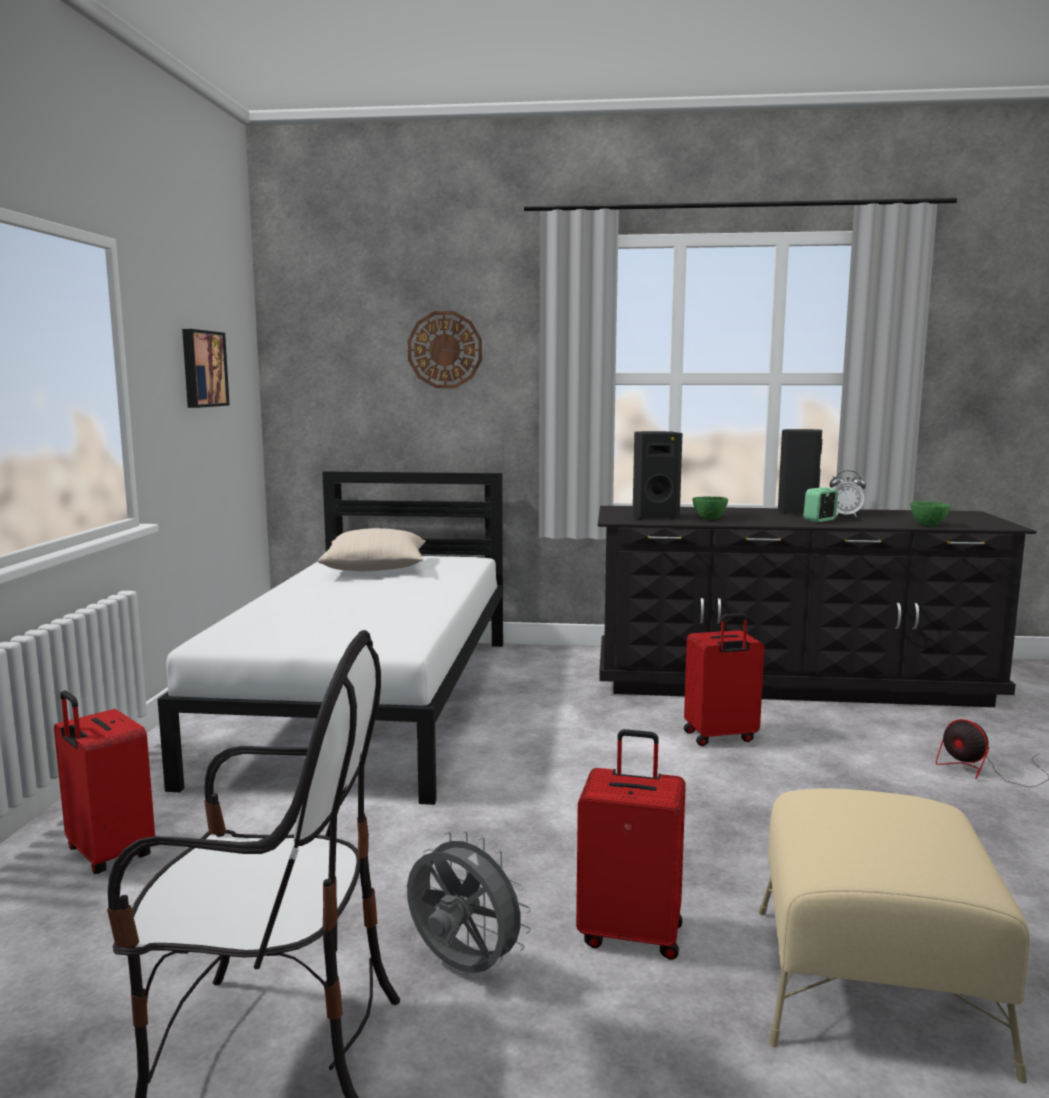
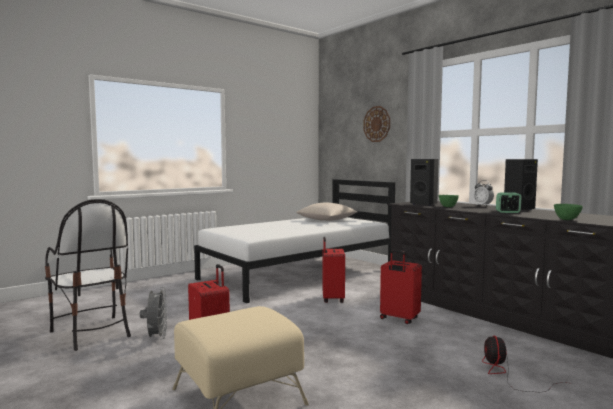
camera: 45 degrees right, 5 degrees down
red suitcase [54,691,155,874] -> red suitcase moved to [322,237,345,303]
picture [182,329,230,408] -> none
alarm clock [829,470,866,517] -> alarm clock moved to [473,180,494,206]

